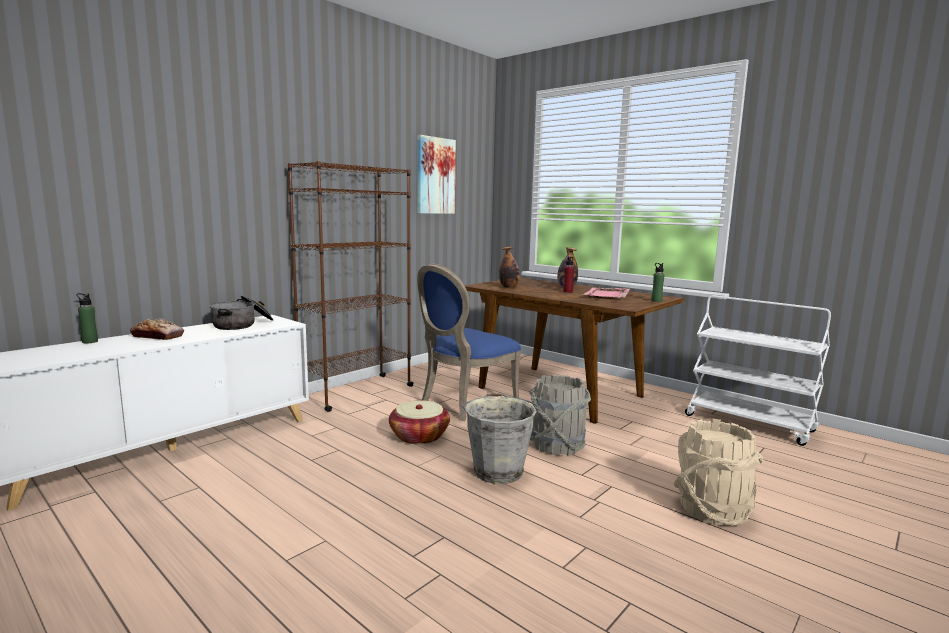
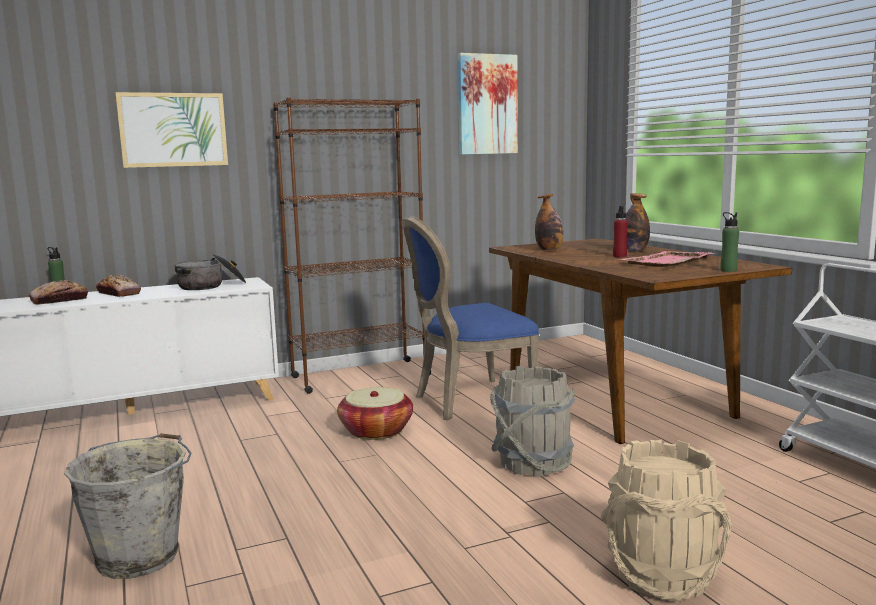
camera: 25 degrees right, 0 degrees up
grey bucket [462,394,537,484] -> grey bucket moved to [64,433,192,579]
none -> bread [29,280,88,305]
none -> picture [115,92,228,168]

